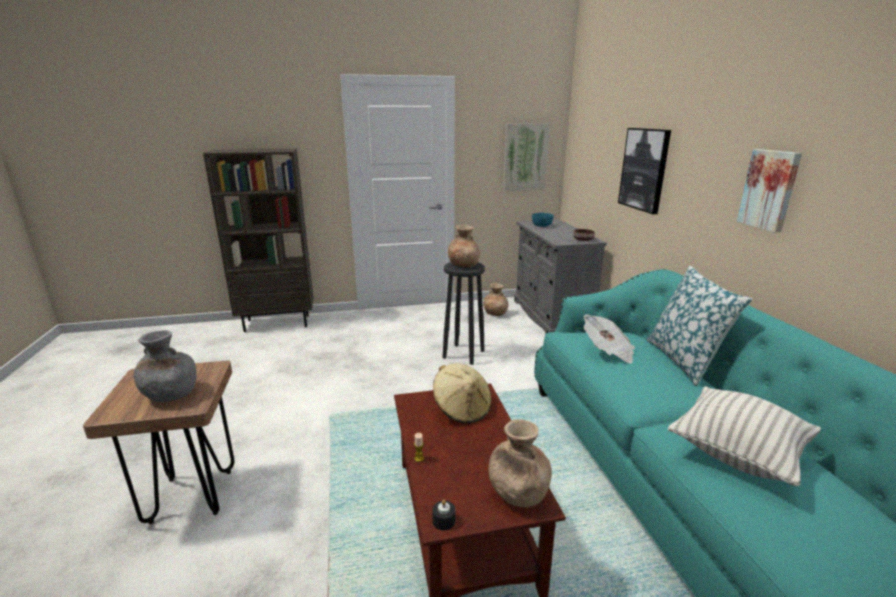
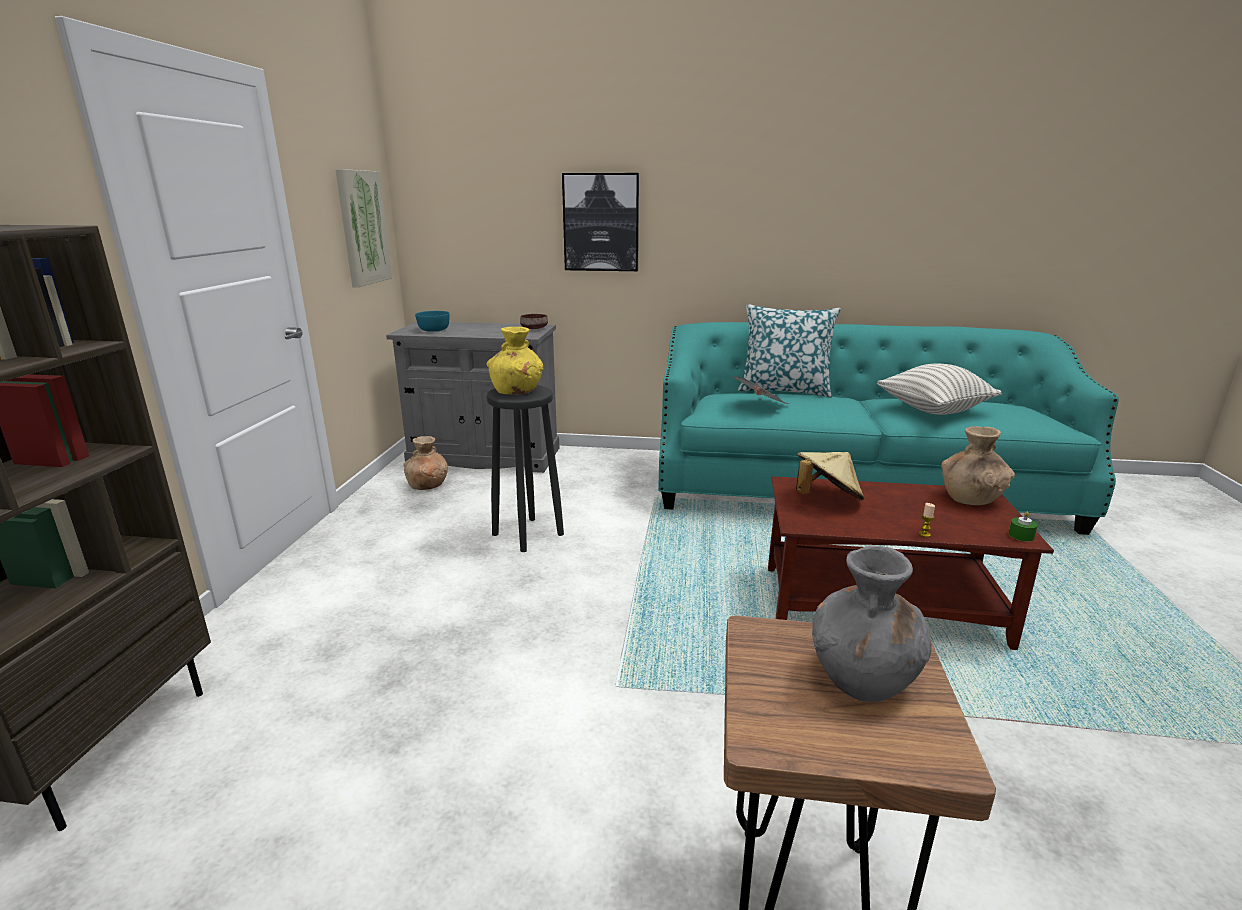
camera: 70 degrees left, 0 degrees up
black candle [432,500,455,530] -> green candle [1008,511,1038,542]
brown vase [448,225,480,268] -> yellow vase [487,327,543,395]
picture [737,149,802,232] -> none

